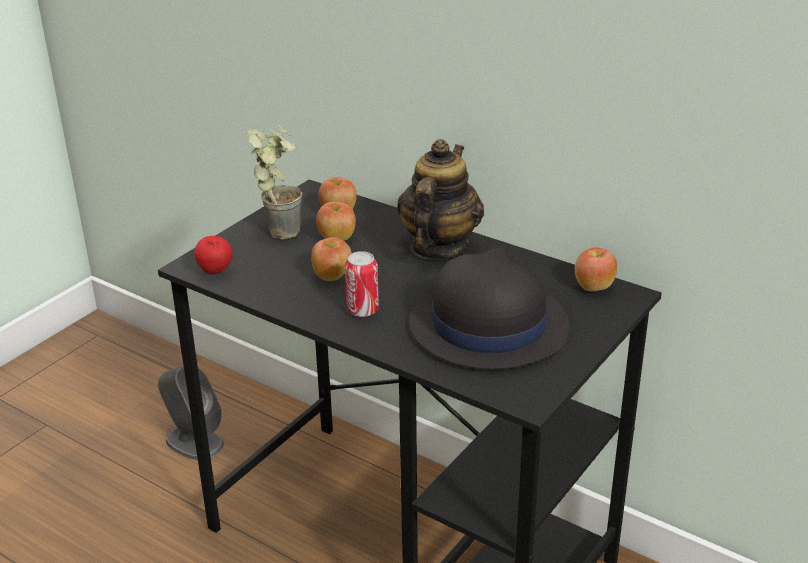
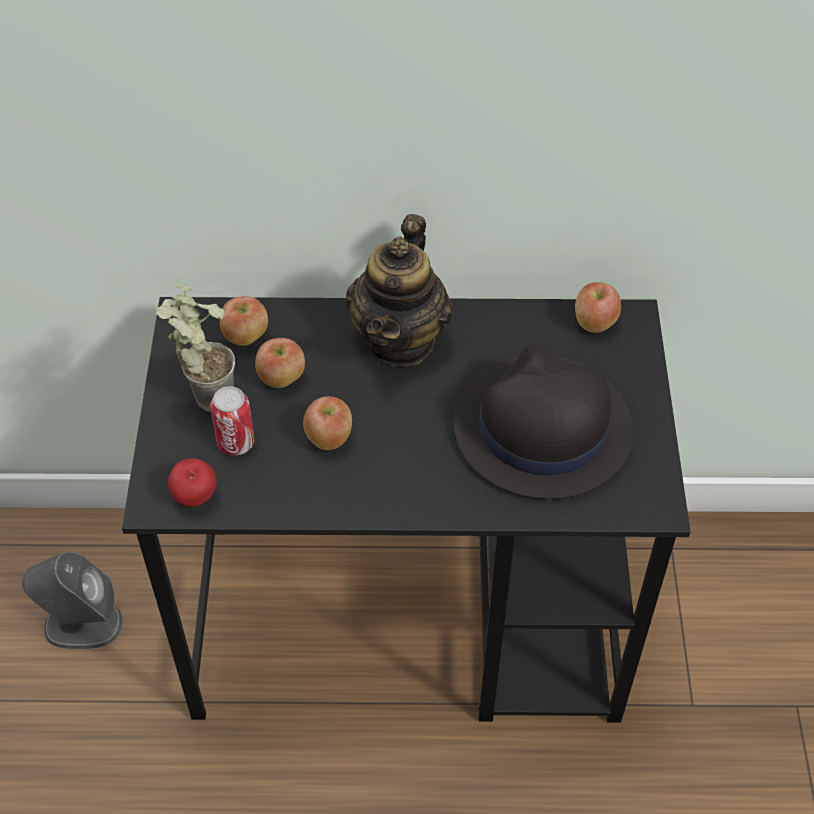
camera: 35 degrees left, 20 degrees up
can [345,251,379,317] -> can moved to [210,386,255,455]
teapot [397,139,484,260] -> teapot turned 150 degrees counterclockwise [346,214,453,367]

